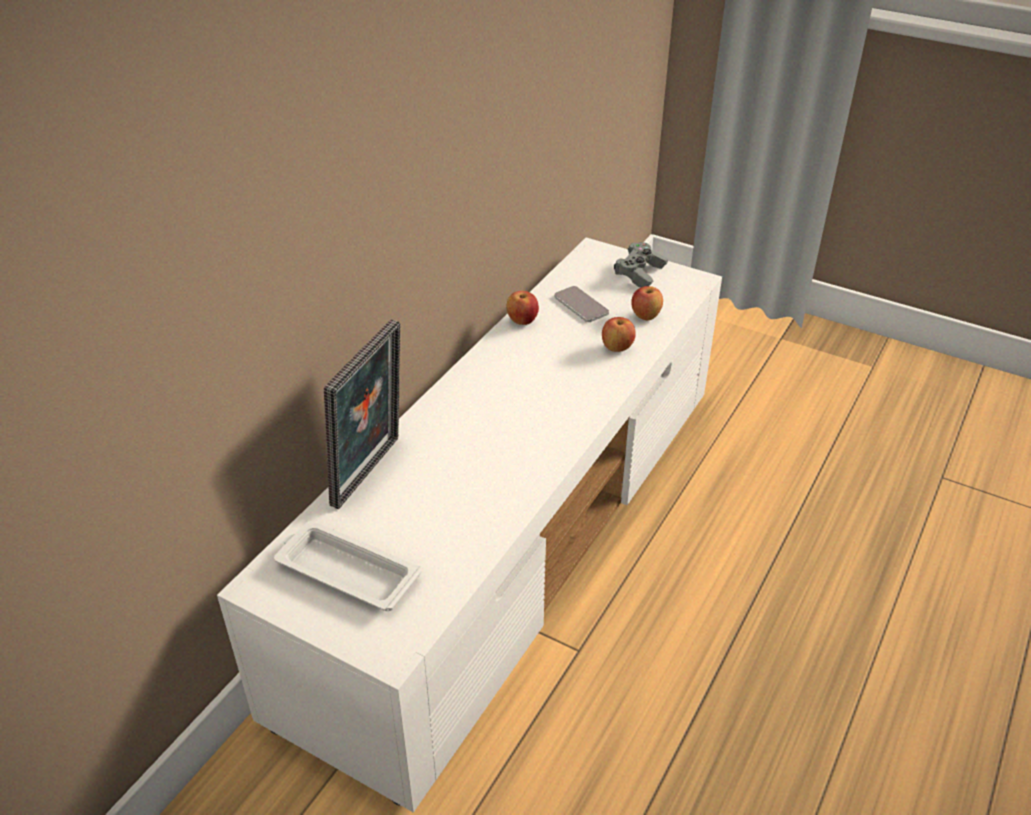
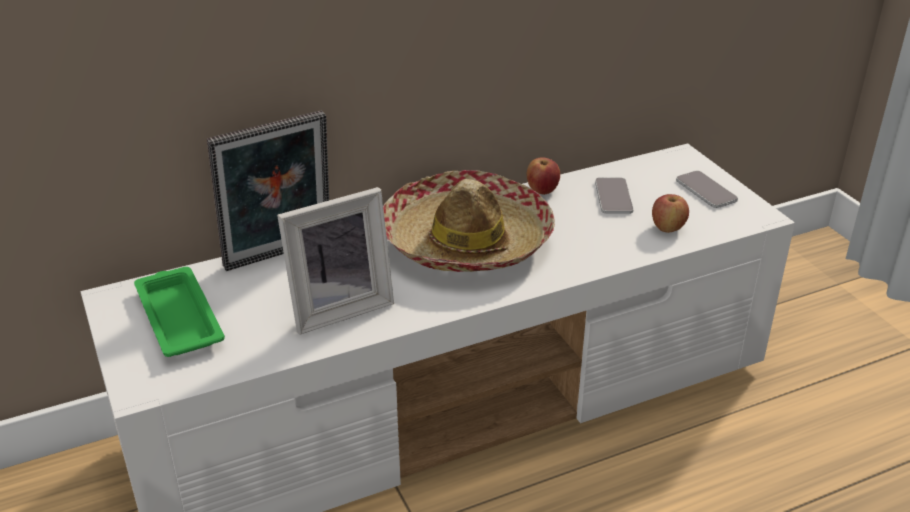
camera: 35 degrees right, 5 degrees down
white tray [274,521,422,611] -> green tray [134,267,225,357]
apple [602,317,636,352] -> none
grey game controller [614,242,668,287] -> phone [676,171,738,208]
none -> picture frame [277,187,394,335]
none -> hat [383,170,555,272]

